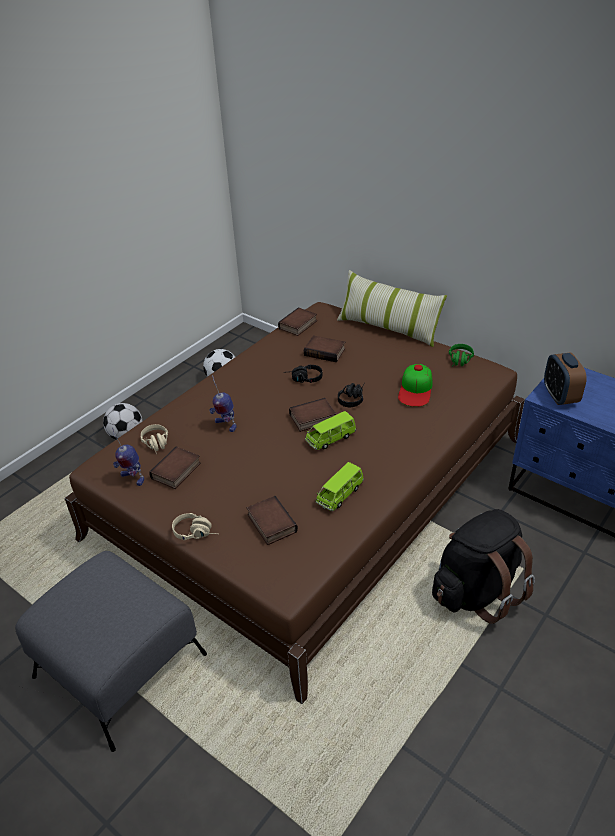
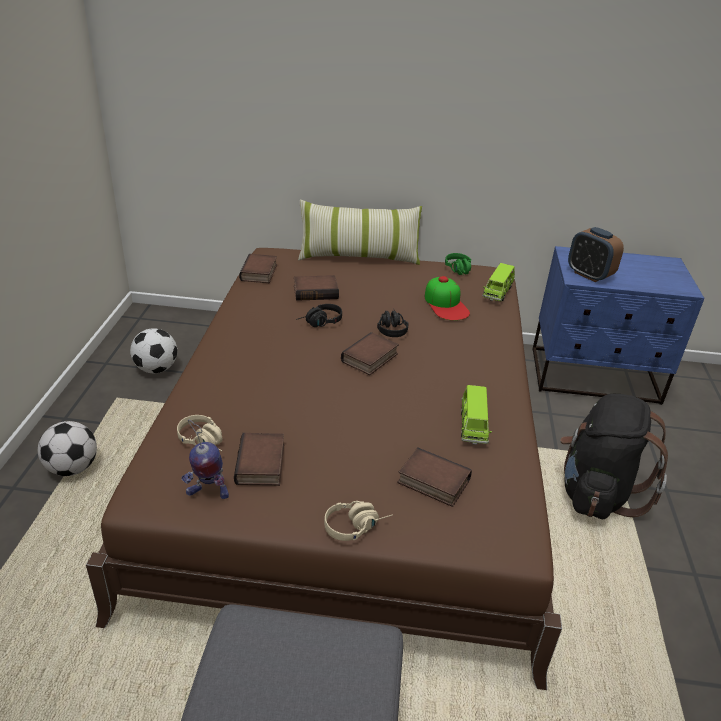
camera: 35 degrees left, 5 degrees down
toy robot [209,375,237,432] -> none
green toy car [305,411,356,450] -> green toy car moved to [482,263,515,301]

